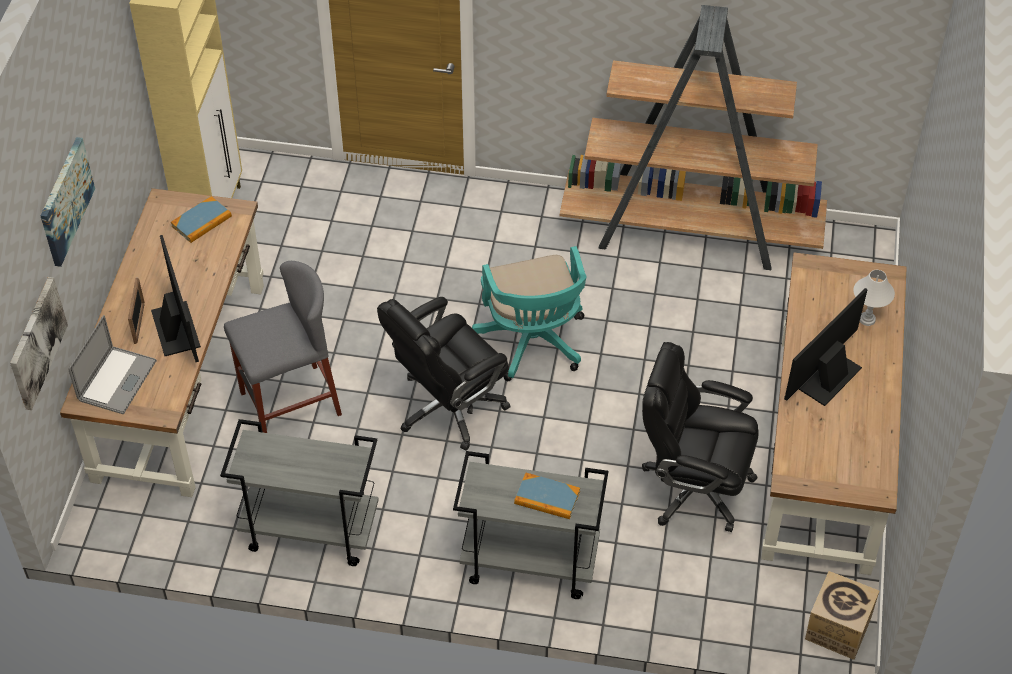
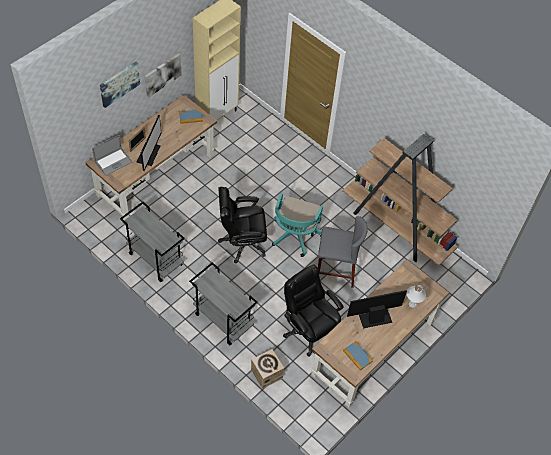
camera: 30 degrees right, 5 degrees up
picture [10,277,68,410] -> picture moved to [145,53,182,98]
grey stool [224,261,342,433] -> grey stool moved to [318,216,368,288]
book [514,473,580,519] -> book moved to [343,341,373,370]
cardboard box [805,571,879,660] -> cardboard box moved to [251,349,284,389]

